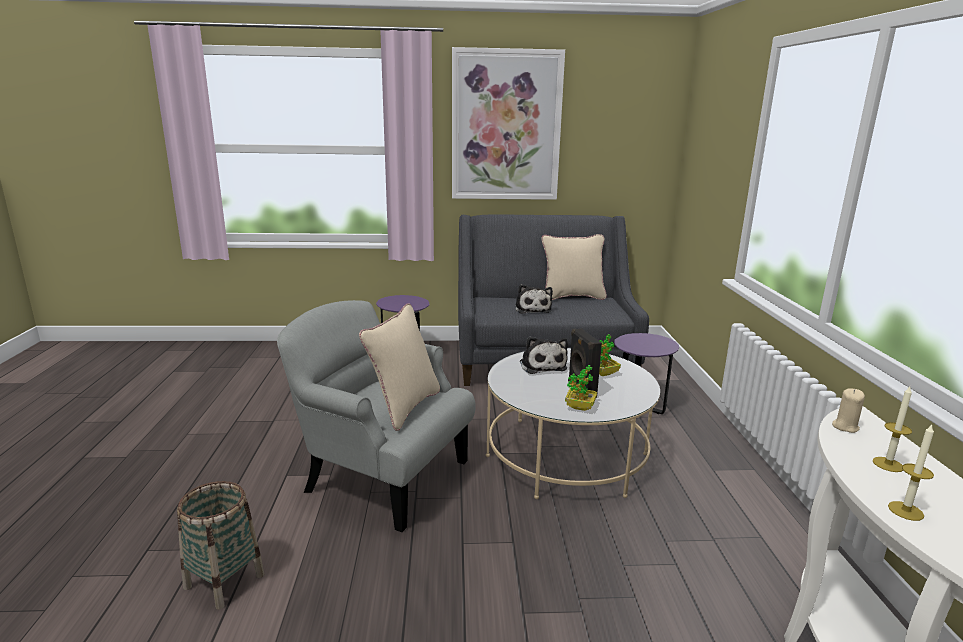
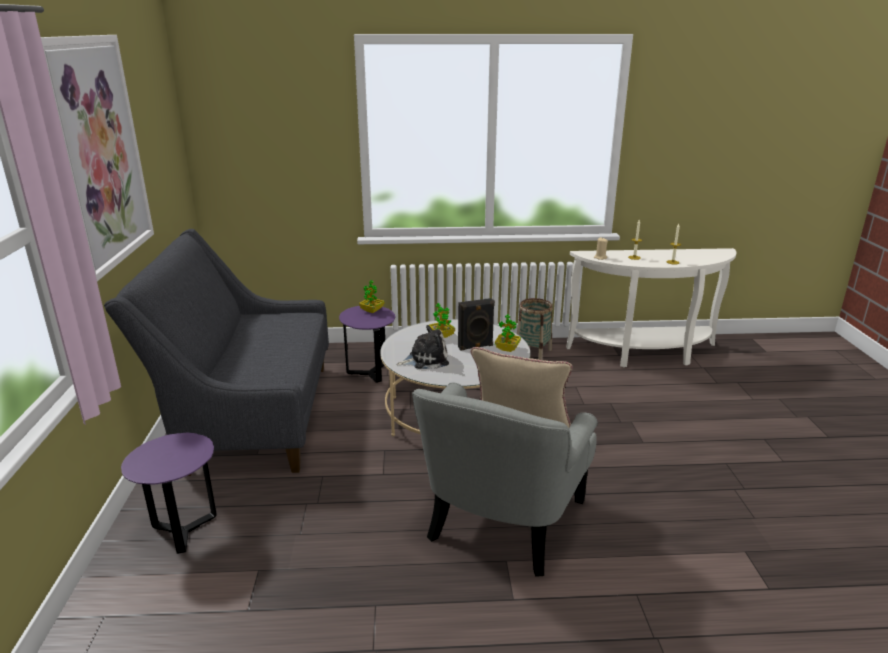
camera: 90 degrees left, 5 degrees up
basket [177,481,264,610] -> basket moved to [517,298,553,360]
plush toy [515,284,553,314] -> none
beige pillow [542,234,607,300] -> none
none -> potted plant [359,280,384,313]

